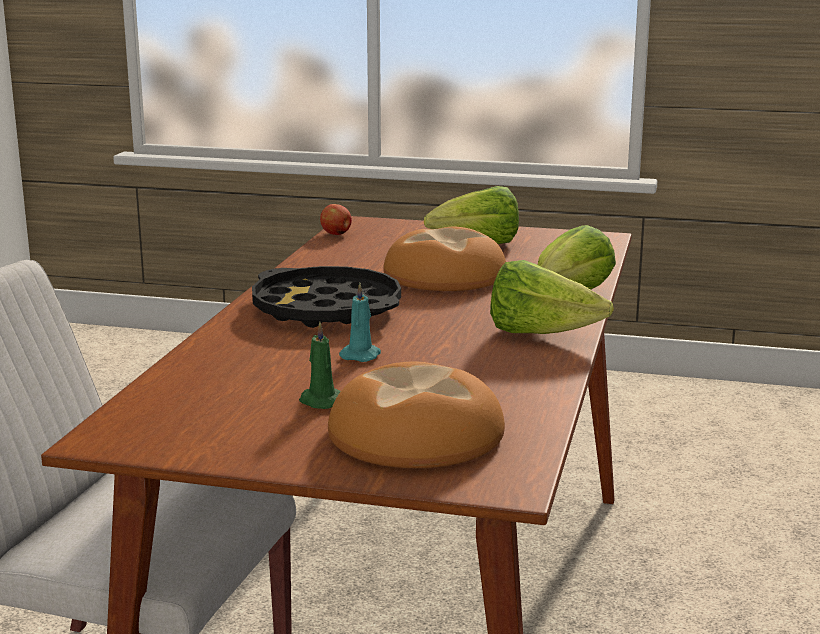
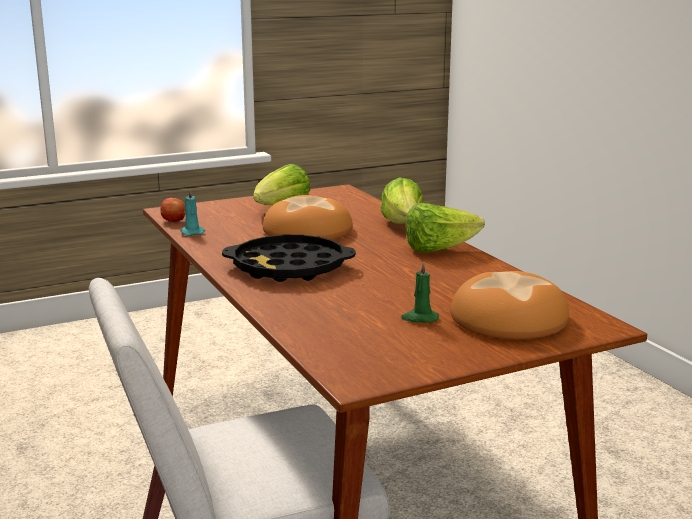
camera: 40 degrees left, 0 degrees up
turquoise candle [339,283,381,362] -> turquoise candle moved to [181,188,205,236]

